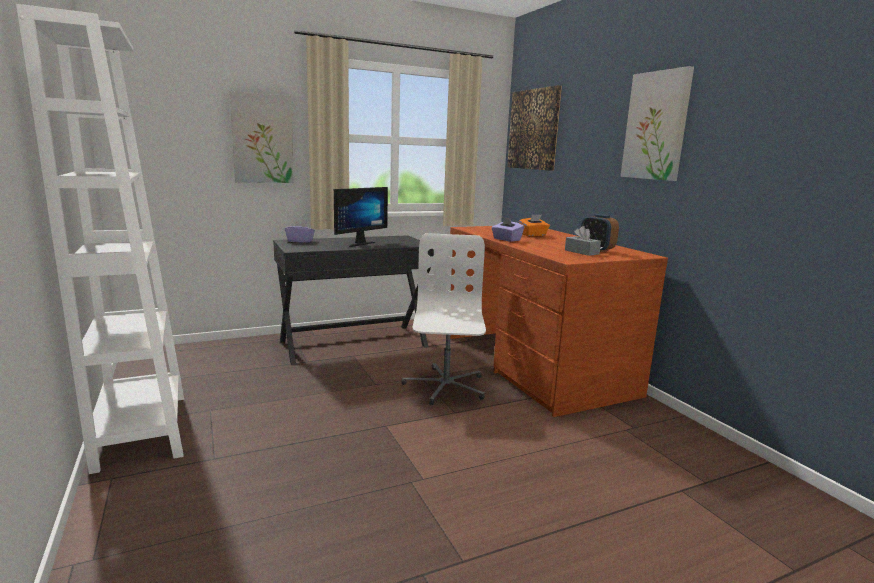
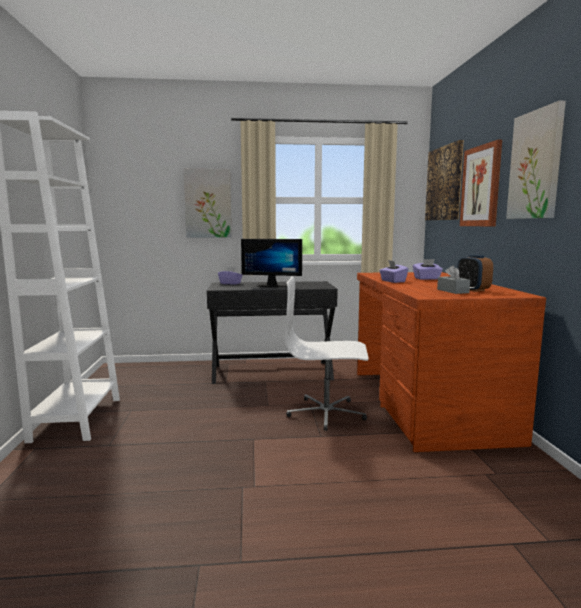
camera: 20 degrees right, 5 degrees down
monitor [334,187,388,247] -> monitor turned 45 degrees clockwise [241,239,302,287]
white office chair [401,233,486,405] -> white office chair turned 105 degrees counterclockwise [285,277,369,431]
orange tissue box [519,215,550,236] -> purple tissue box [413,259,443,280]
none -> picture [460,140,502,226]

